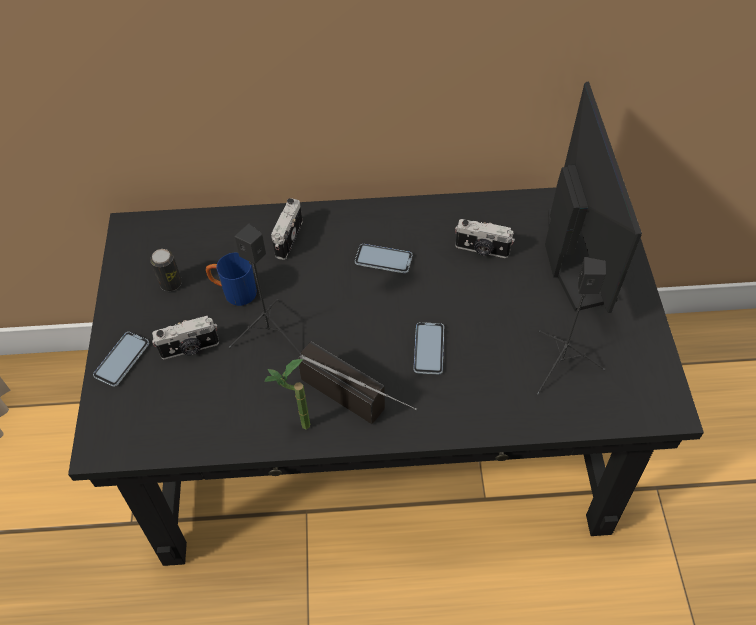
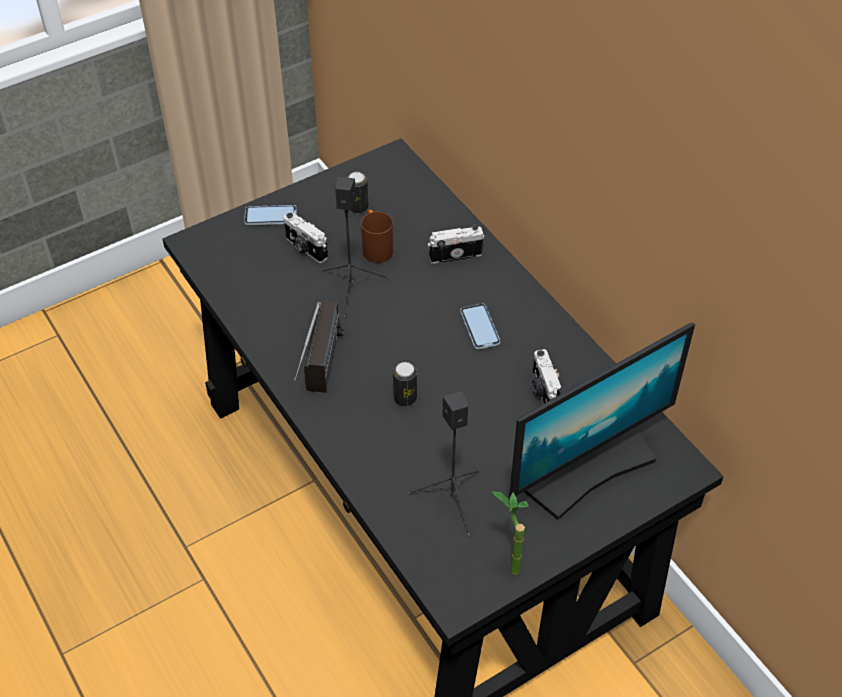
camera: 60 degrees right, 5 degrees down
blue mug [206,253,257,306] -> brown mug [361,210,393,263]
potted plant [265,359,310,429] -> potted plant moved to [492,492,529,575]
phone [414,322,444,375] -> can [393,362,417,406]

